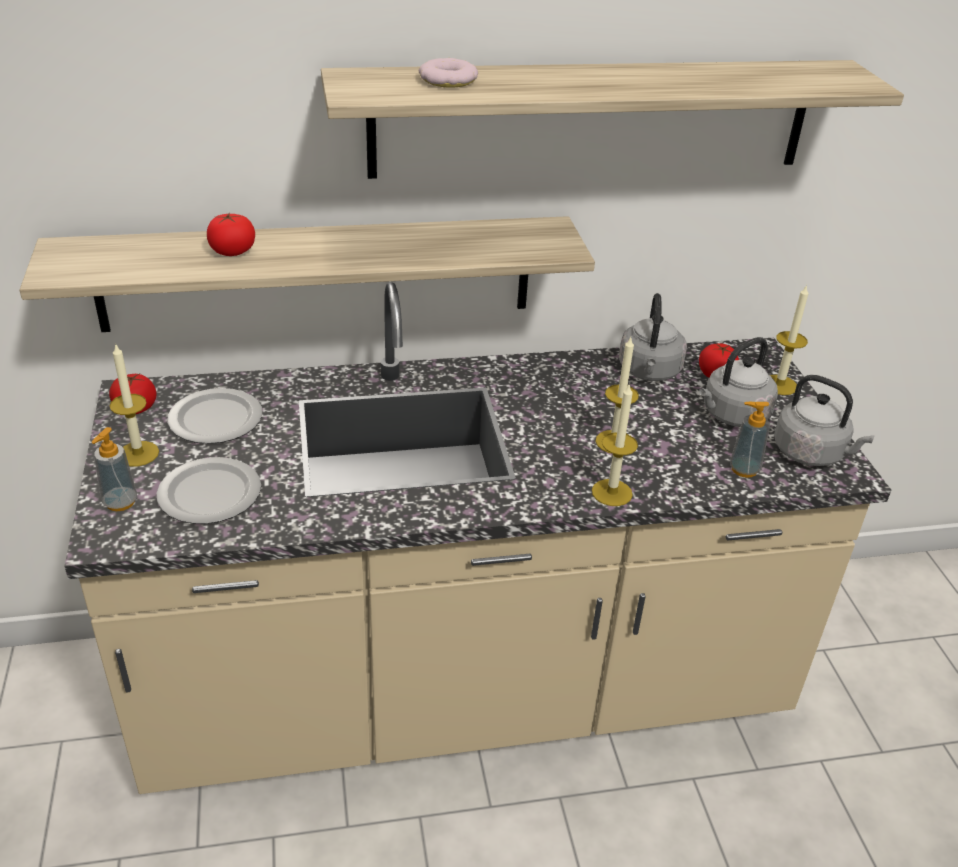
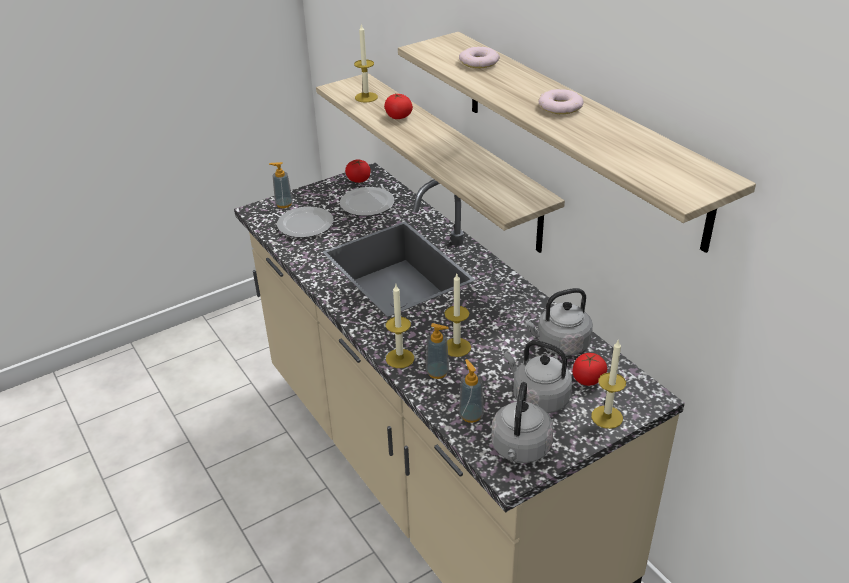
camera: 70 degrees right, 0 degrees up
candle [110,343,159,466] -> candle moved to [354,24,378,103]
none -> soap dispenser [426,323,449,379]
none -> donut [538,89,584,114]

